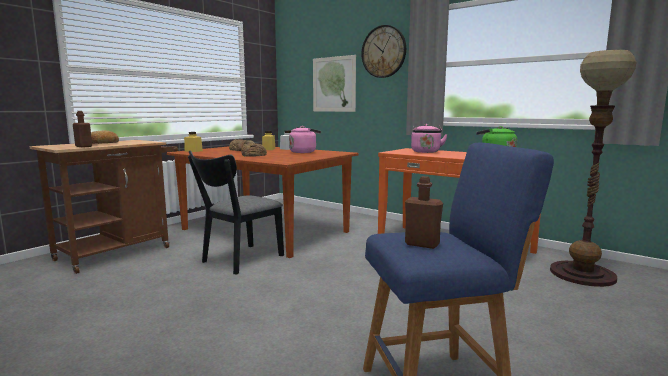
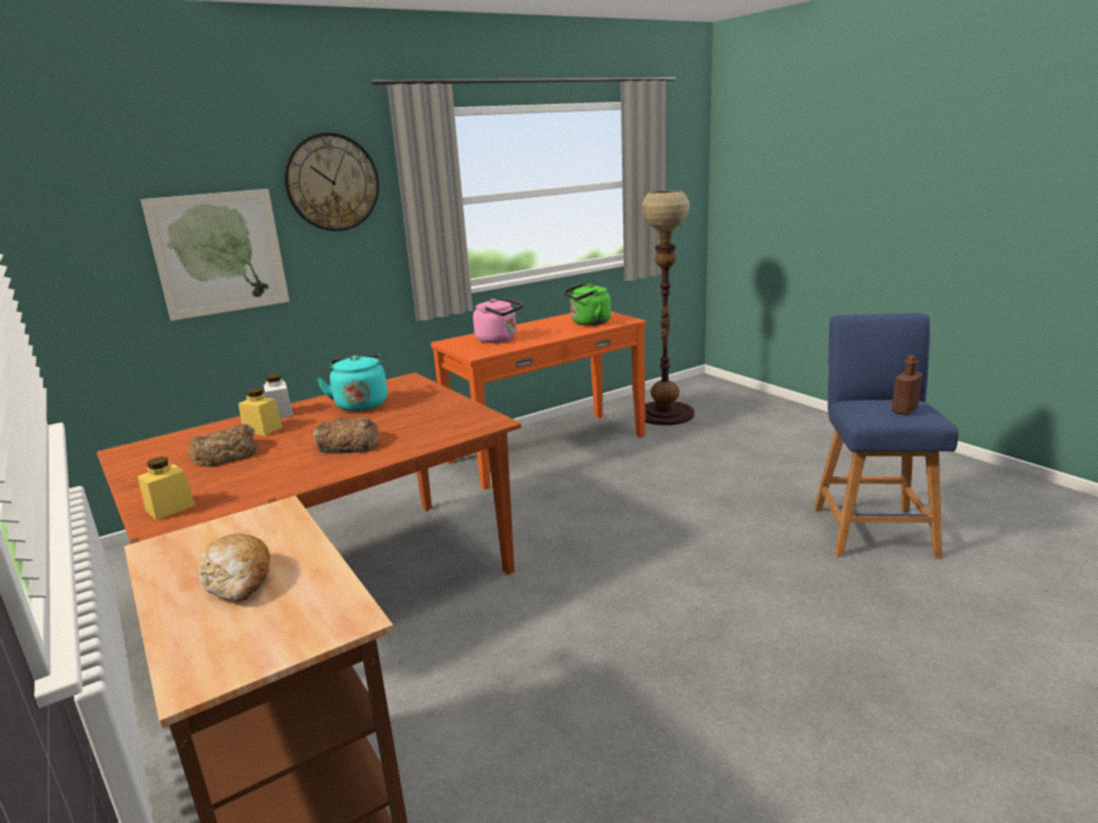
camera: 70 degrees left, 10 degrees up
brown bottle [73,111,92,148] -> none
black chair [188,150,284,274] -> none
pink kettle [289,126,321,153] -> turquoise kettle [317,355,387,411]

